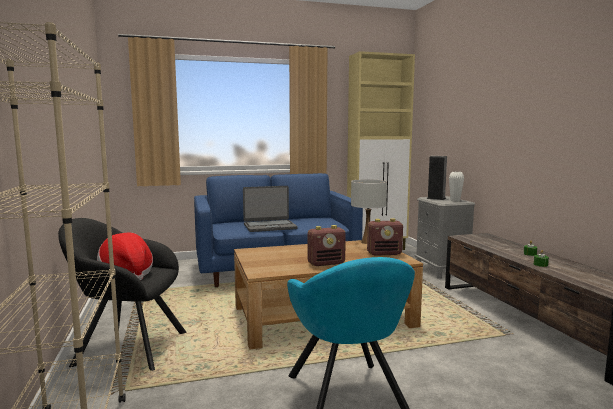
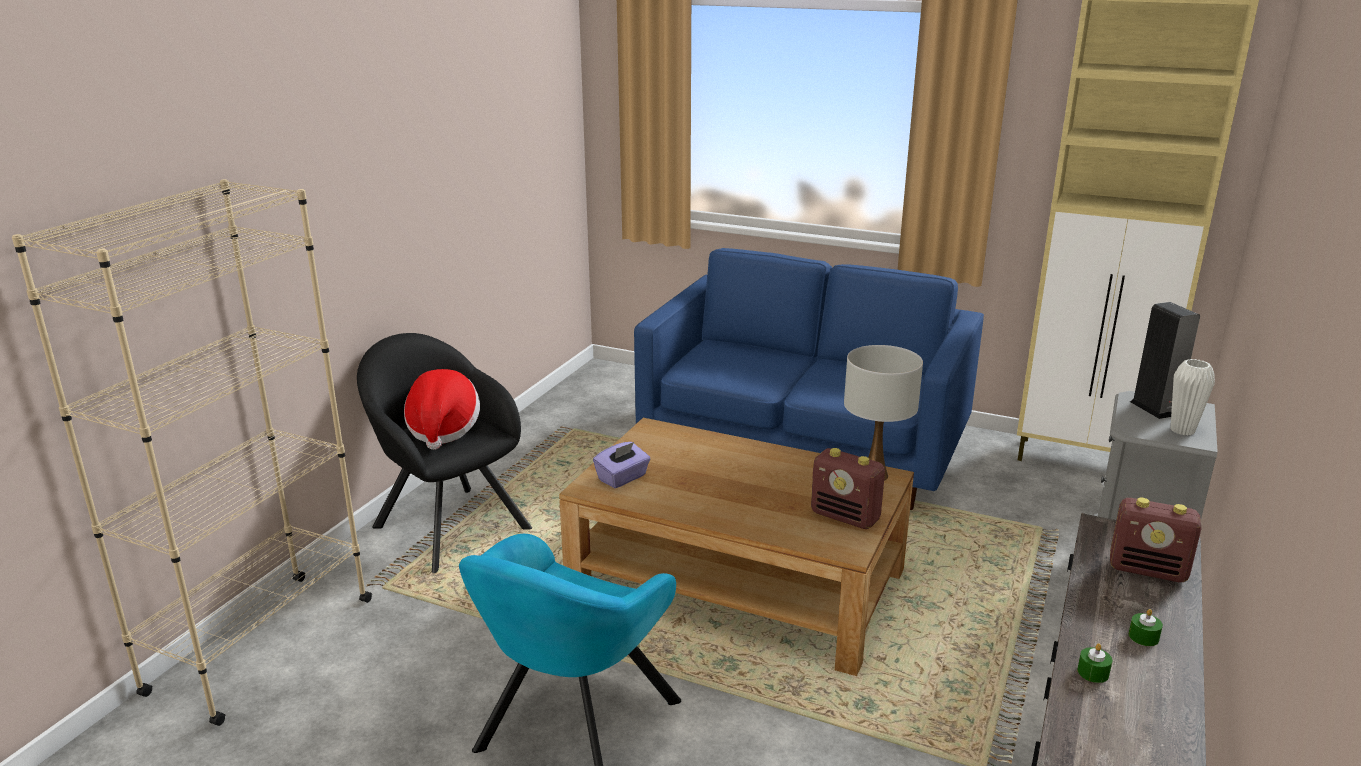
camera: 40 degrees right, 15 degrees up
laptop [243,186,298,232] -> none
radio [308,225,346,266] -> radio moved to [1110,498,1201,582]
none -> purple tissue box [593,442,650,488]

